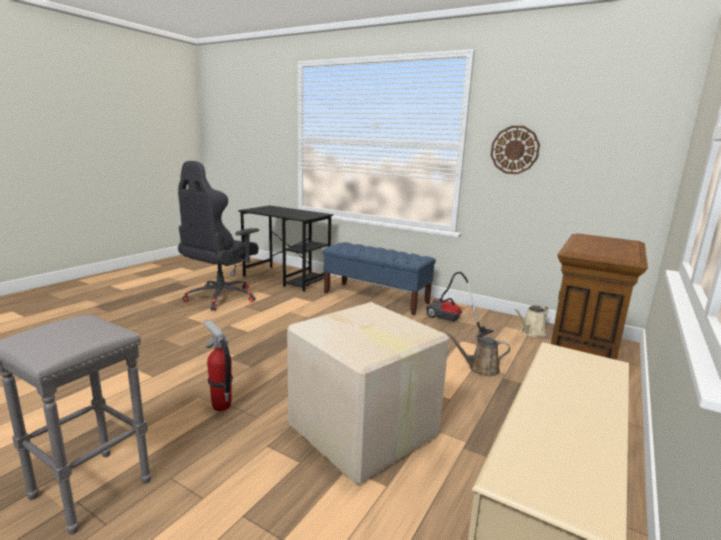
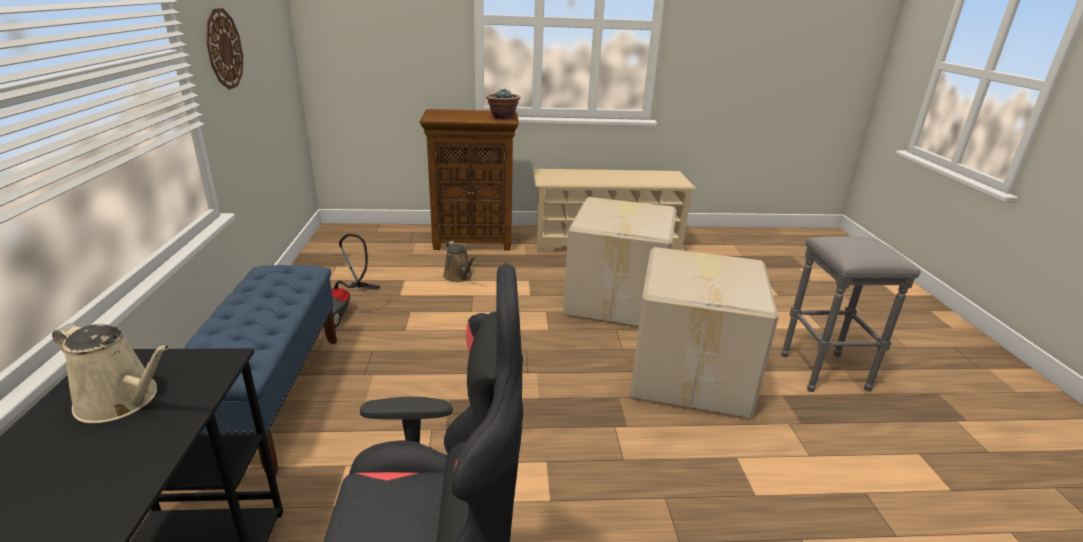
camera: 125 degrees left, 10 degrees up
fire extinguisher [203,320,233,411] -> cardboard box [630,247,779,419]
beige watering can [515,305,549,337] -> beige watering can moved to [52,323,170,423]
none -> potted plant [486,88,521,120]

